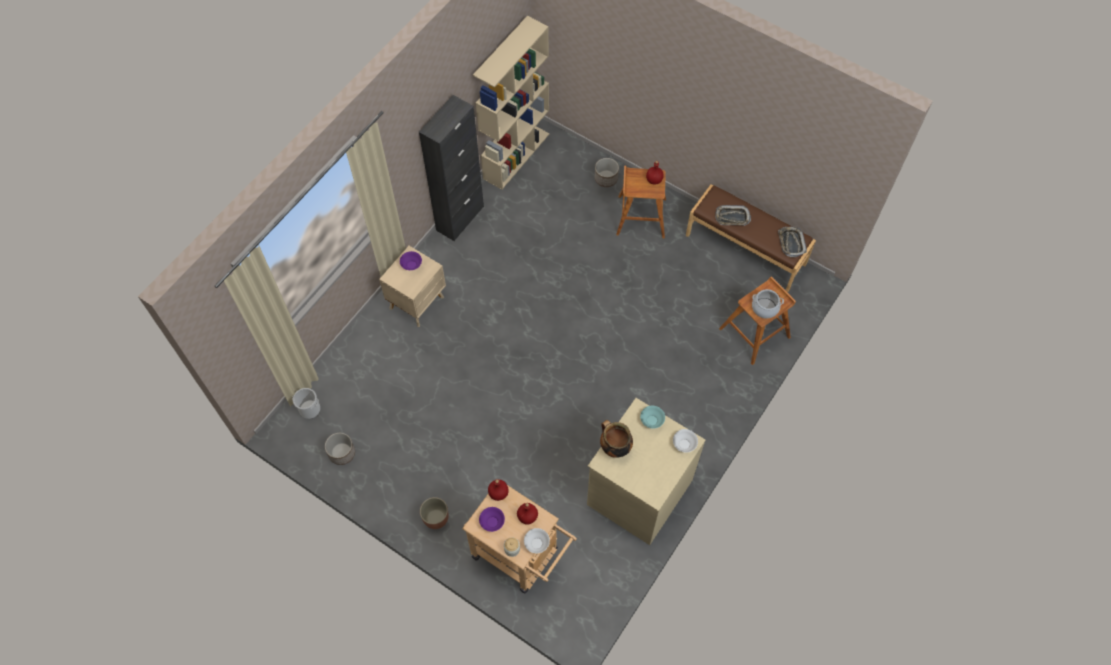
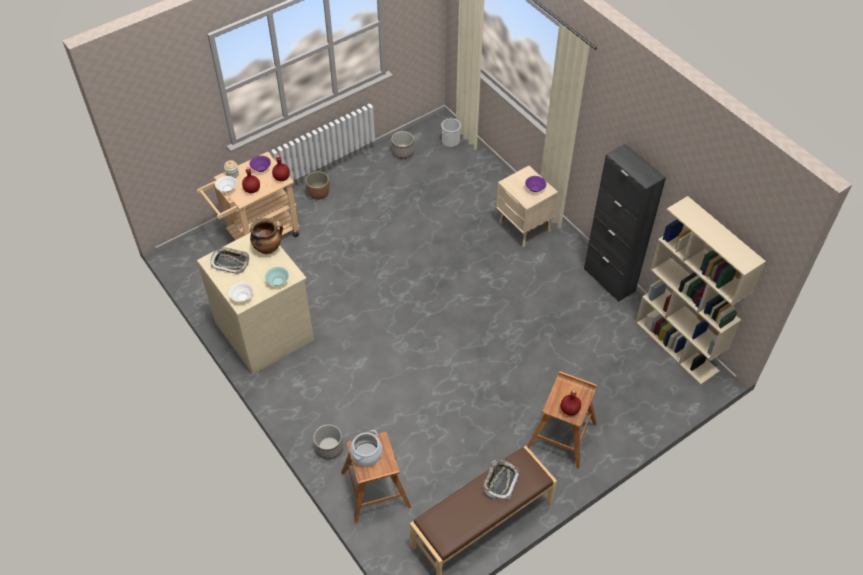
camera: 110 degrees right, 10 degrees down
planter [595,158,619,187] -> planter moved to [313,424,343,459]
tray [778,227,807,257] -> tray moved to [210,247,250,274]

